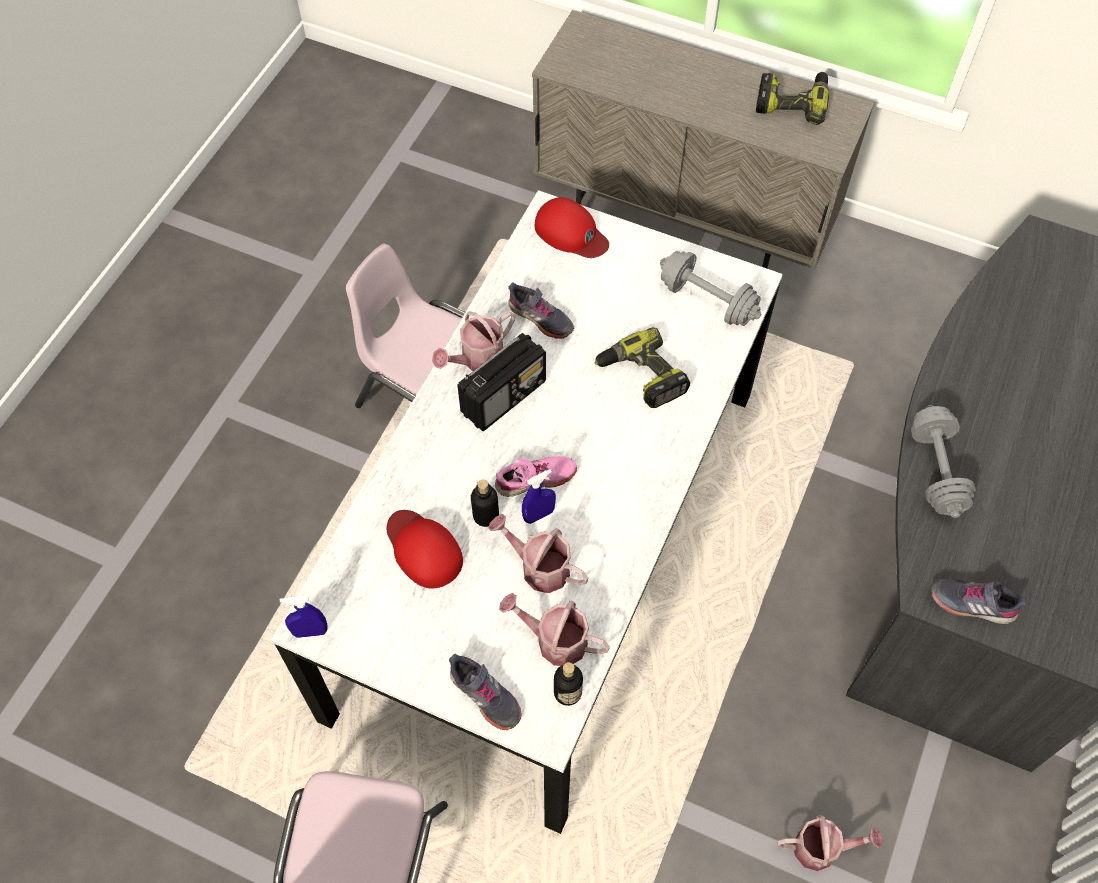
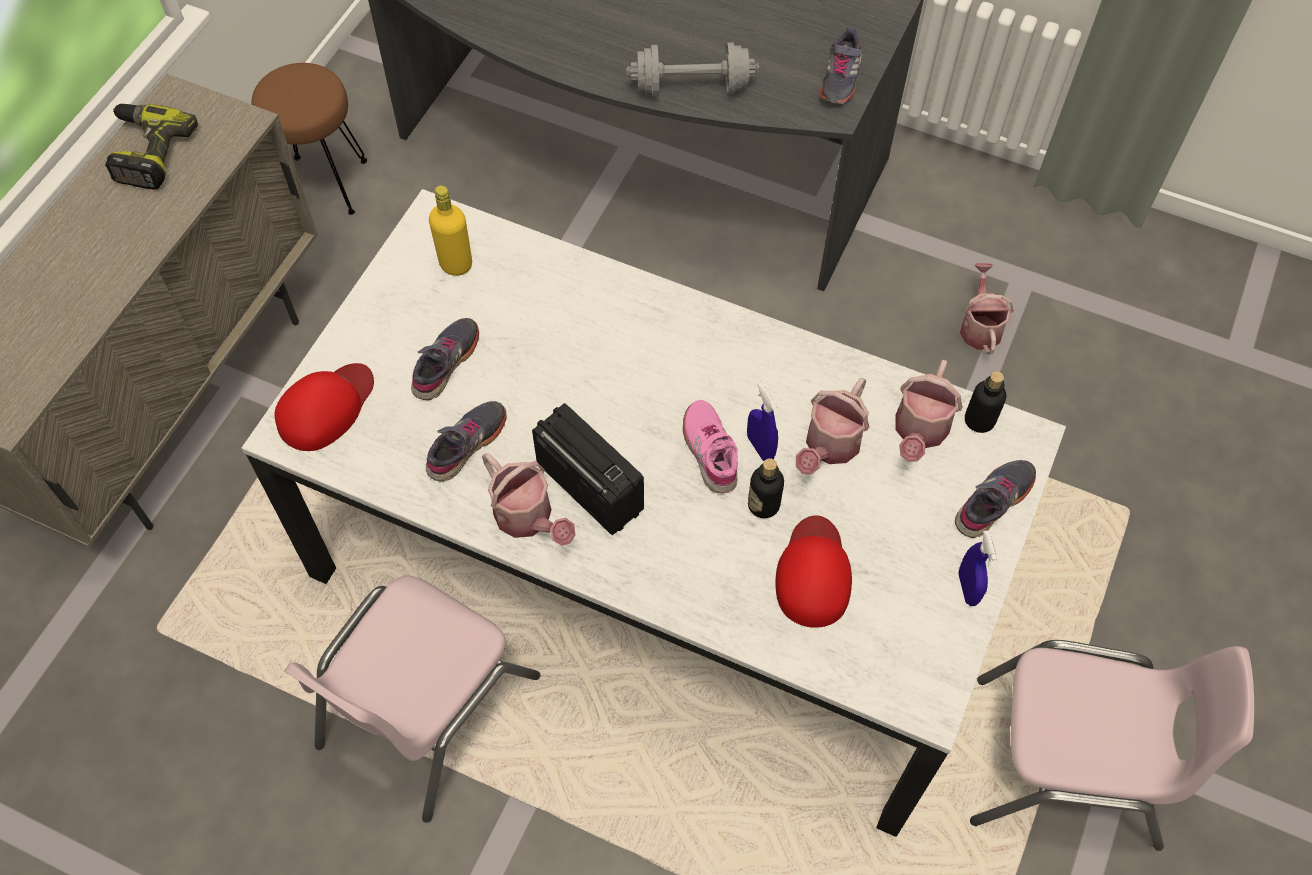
camera: 90 degrees left, 0 degrees up
blue spray bottle [280,596,328,638] -> blue spray bottle moved to [958,531,997,606]
red cap [387,510,463,588] -> red cap turned 135 degrees clockwise [775,515,852,628]
power drill [595,327,690,408] -> none
grey dumbbell [660,251,762,326] -> yellow bottle [429,185,472,276]
none -> brown stool [252,63,367,215]
none -> grey shoe [411,318,479,400]

